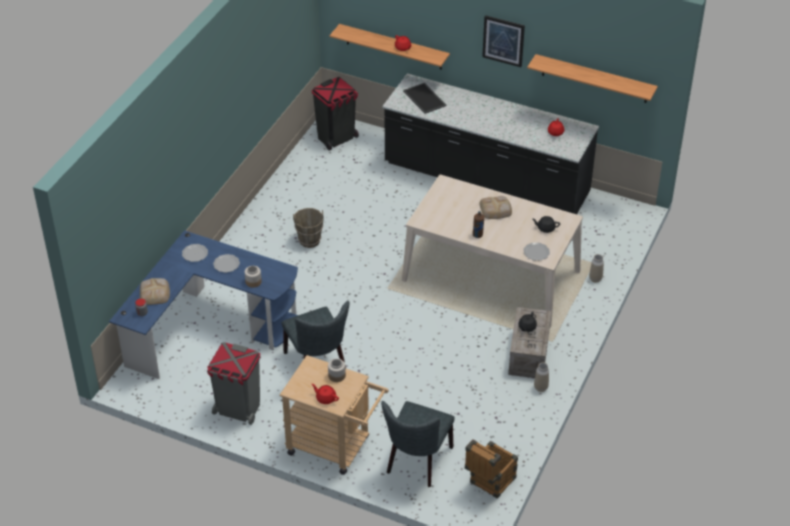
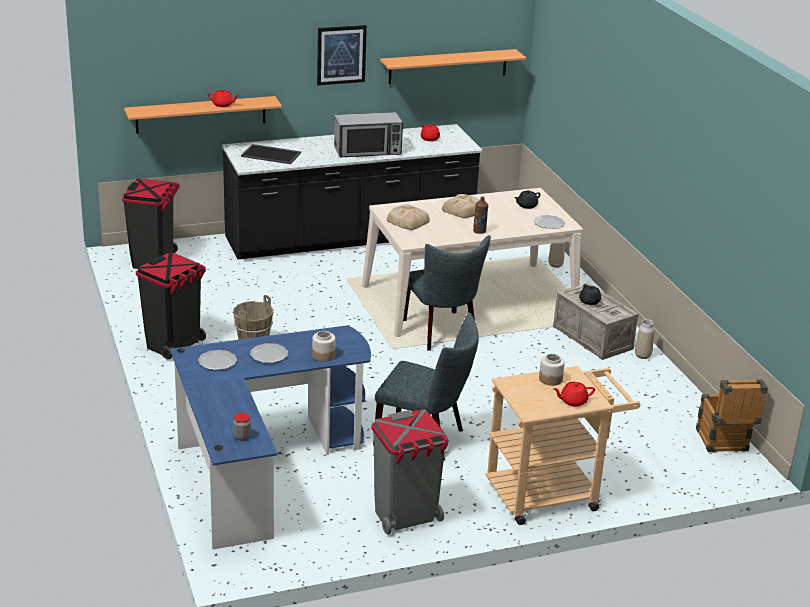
camera: 45 degrees left, 15 degrees down
bread [140,278,170,305] -> bread moved to [387,204,430,230]
grey chair [381,401,455,487] -> grey chair moved to [403,235,491,351]
none -> black trash can [136,252,206,360]
none -> microwave [334,112,403,157]

